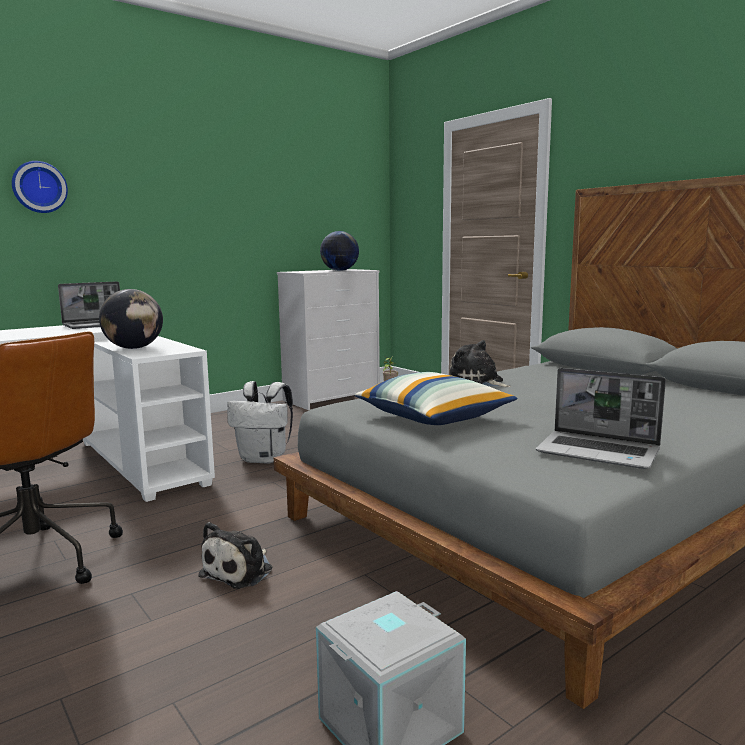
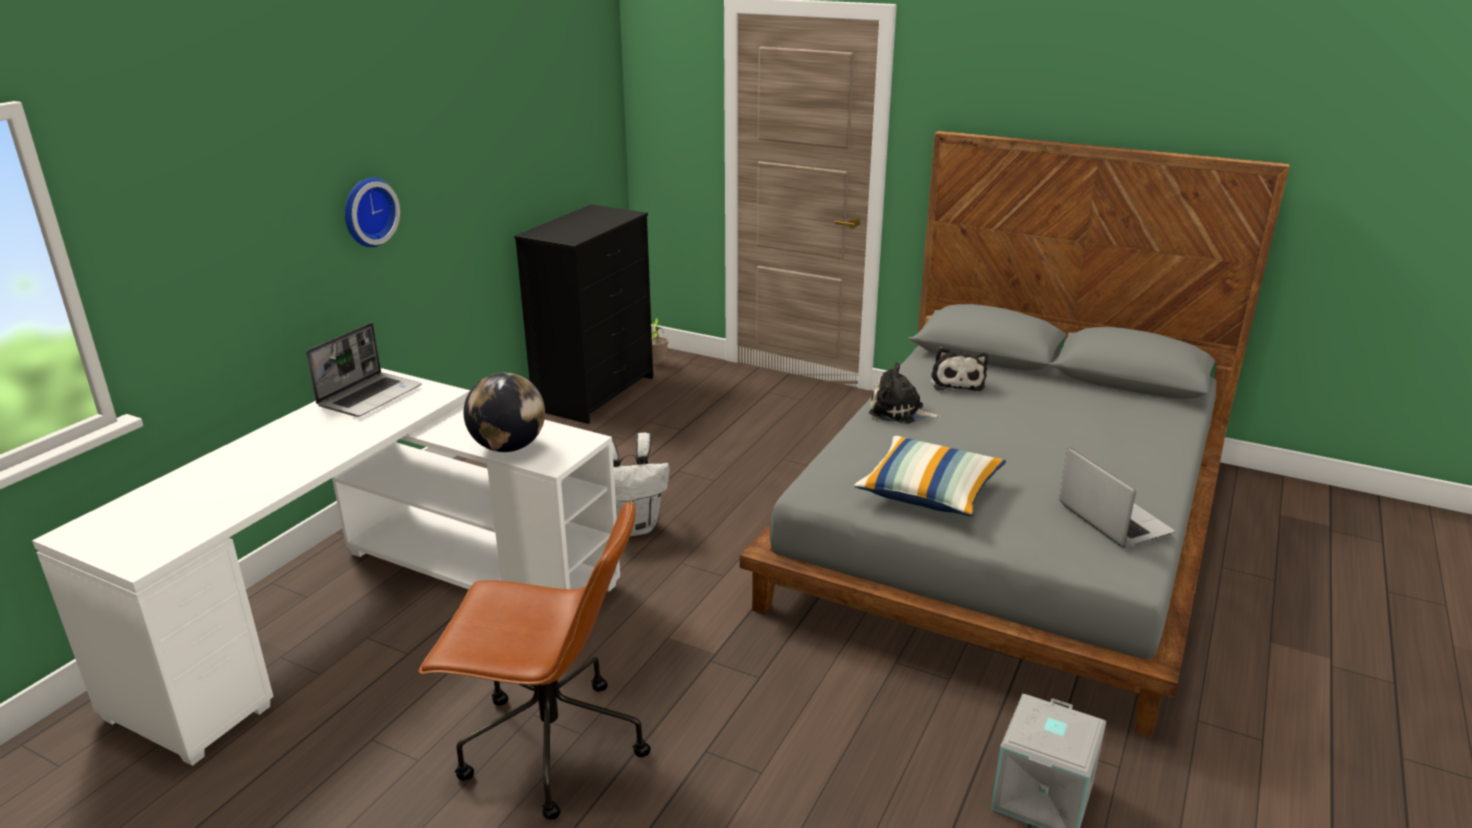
camera: 25 degrees left, 15 degrees up
wall clock [12,161,68,213] -> wall clock moved to [345,178,400,247]
plush toy [198,522,272,589] -> plush toy moved to [931,347,988,391]
white dresser [277,269,380,410] -> black dresser [514,204,653,424]
globe [320,231,359,271] -> none
laptop [536,368,666,469] -> laptop turned 120 degrees counterclockwise [1059,447,1175,548]

